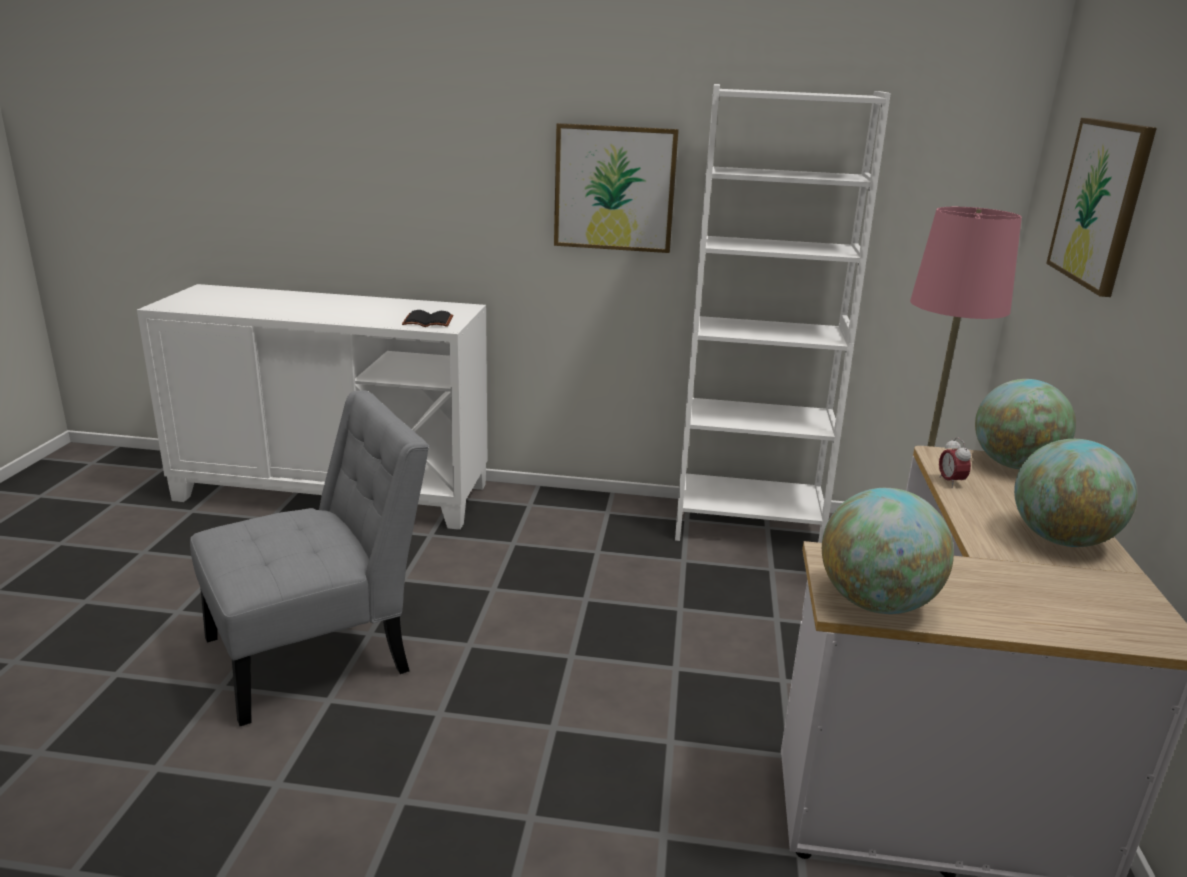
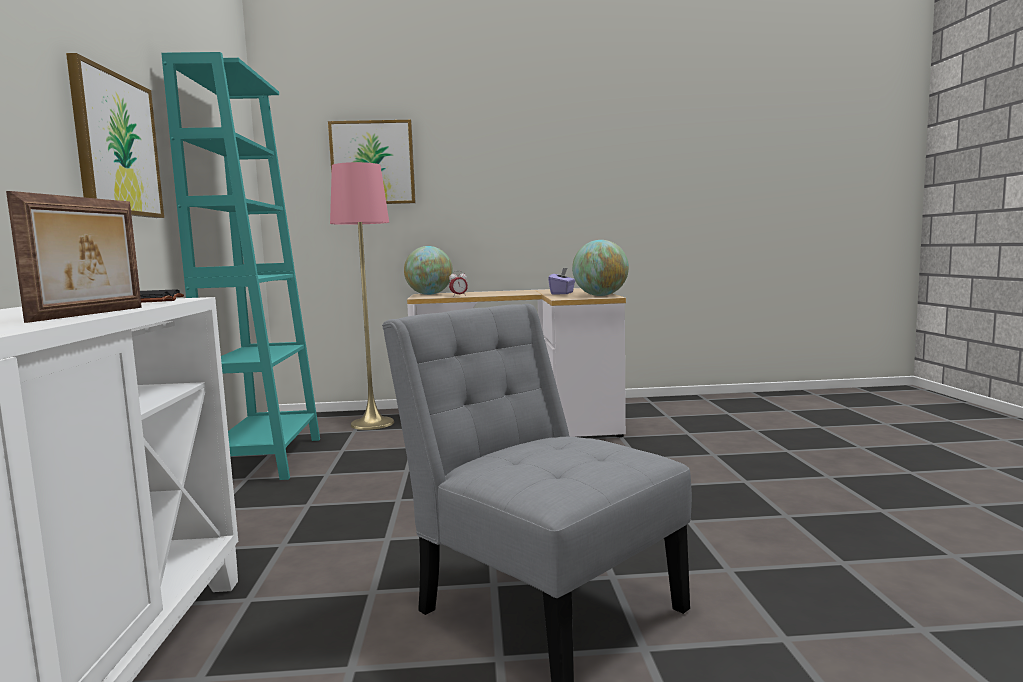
camera: 100 degrees left, 15 degrees down
white bookcase [675,84,891,543] -> turquoise bookcase [161,52,320,480]
globe [1014,439,1137,547] -> none
none -> picture frame [6,191,142,323]
none -> purple tissue box [548,268,575,294]

